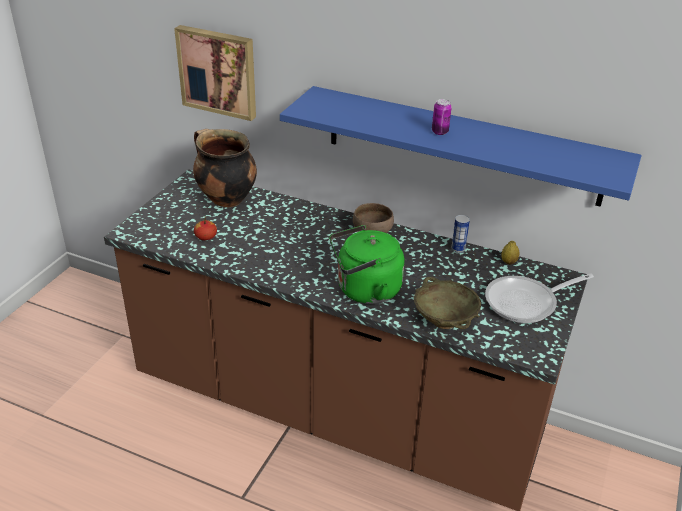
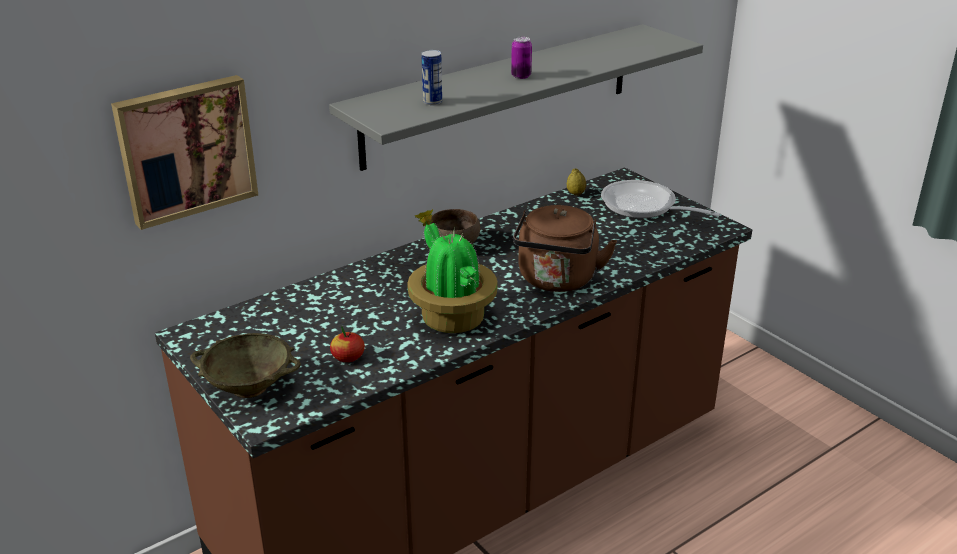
camera: 60 degrees left, 5 degrees down
cooking pot [193,129,257,207] -> none
blue shelf [280,86,642,207] -> grey shelf [329,24,703,171]
green kettle [330,225,404,304] -> brown kettle [513,205,617,292]
beige bowl [414,277,481,329] -> beige bowl moved to [190,333,301,398]
can [451,215,470,253] -> can moved to [421,50,442,105]
frying pan [485,273,594,323] -> frying pan turned 120 degrees clockwise [601,180,721,218]
none -> potted plant [408,209,498,333]

